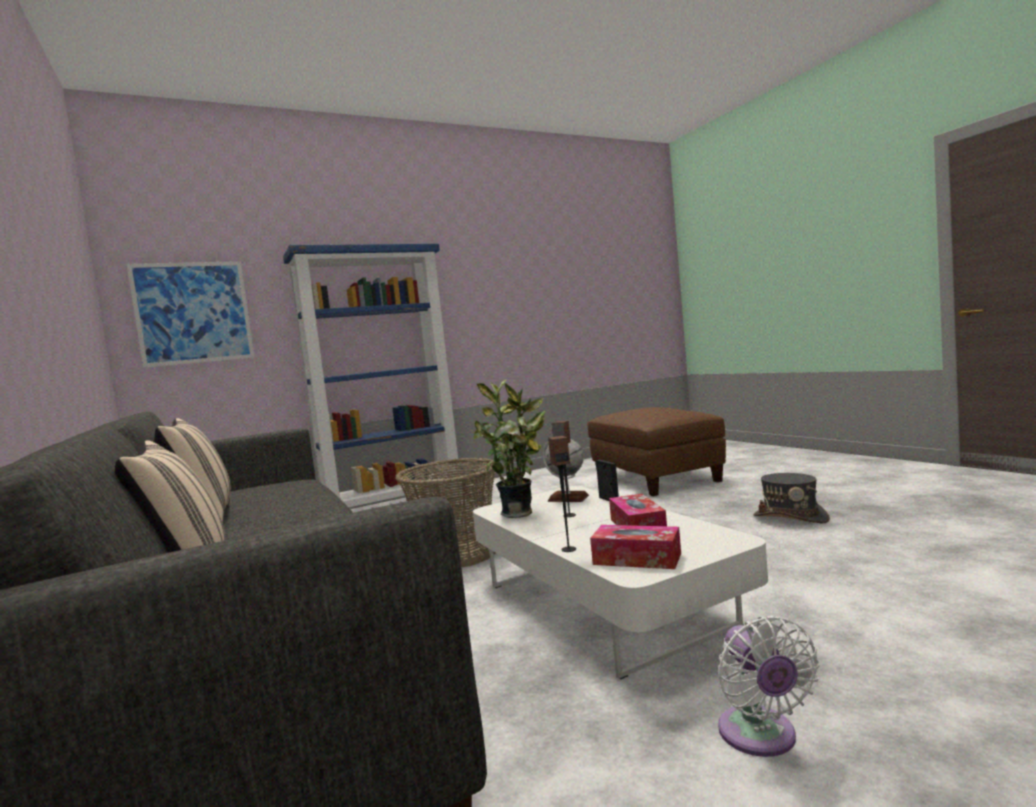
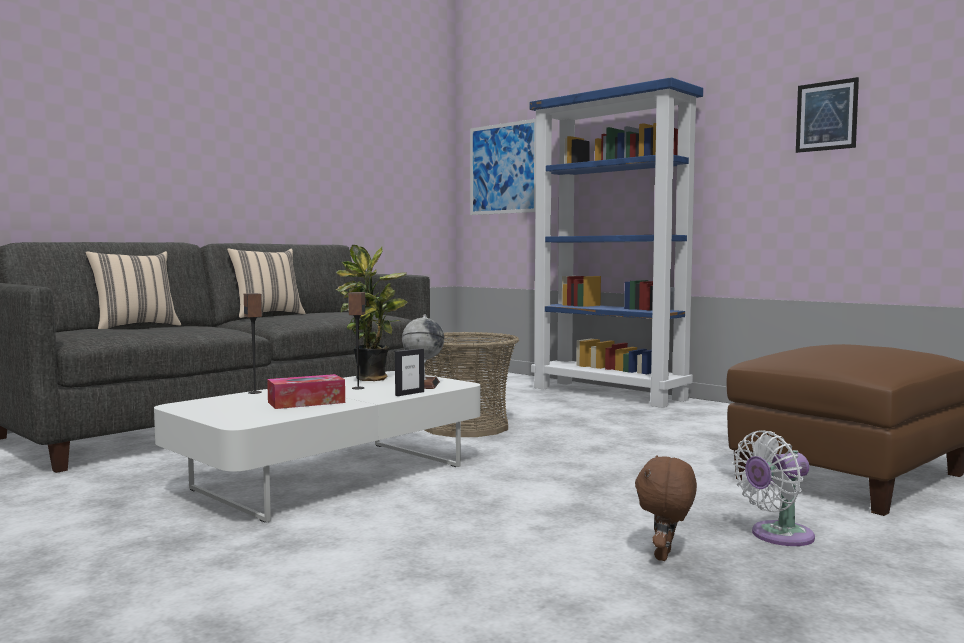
camera: 70 degrees right, 0 degrees up
tissue box [590,525,681,569] -> none
white fan [718,616,820,757] -> white fan moved to [733,430,815,546]
grey hat [754,473,830,523] -> brown plush toy [635,455,697,561]
none -> picture [796,77,859,153]

